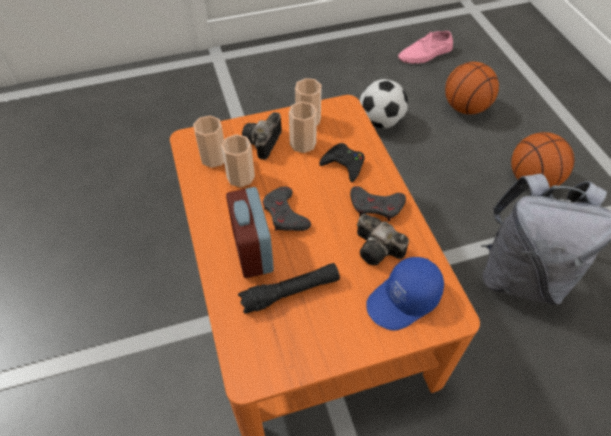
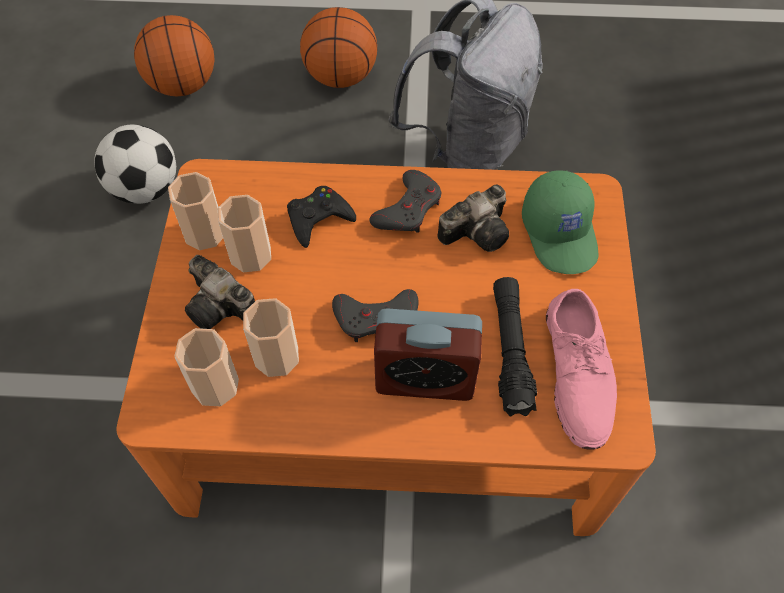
camera: 70 degrees left, 5 degrees up
blue cap [366,257,444,331] -> green cap [522,170,598,274]
pink shoe [398,31,453,64] -> pink shoe moved to [546,289,617,450]

